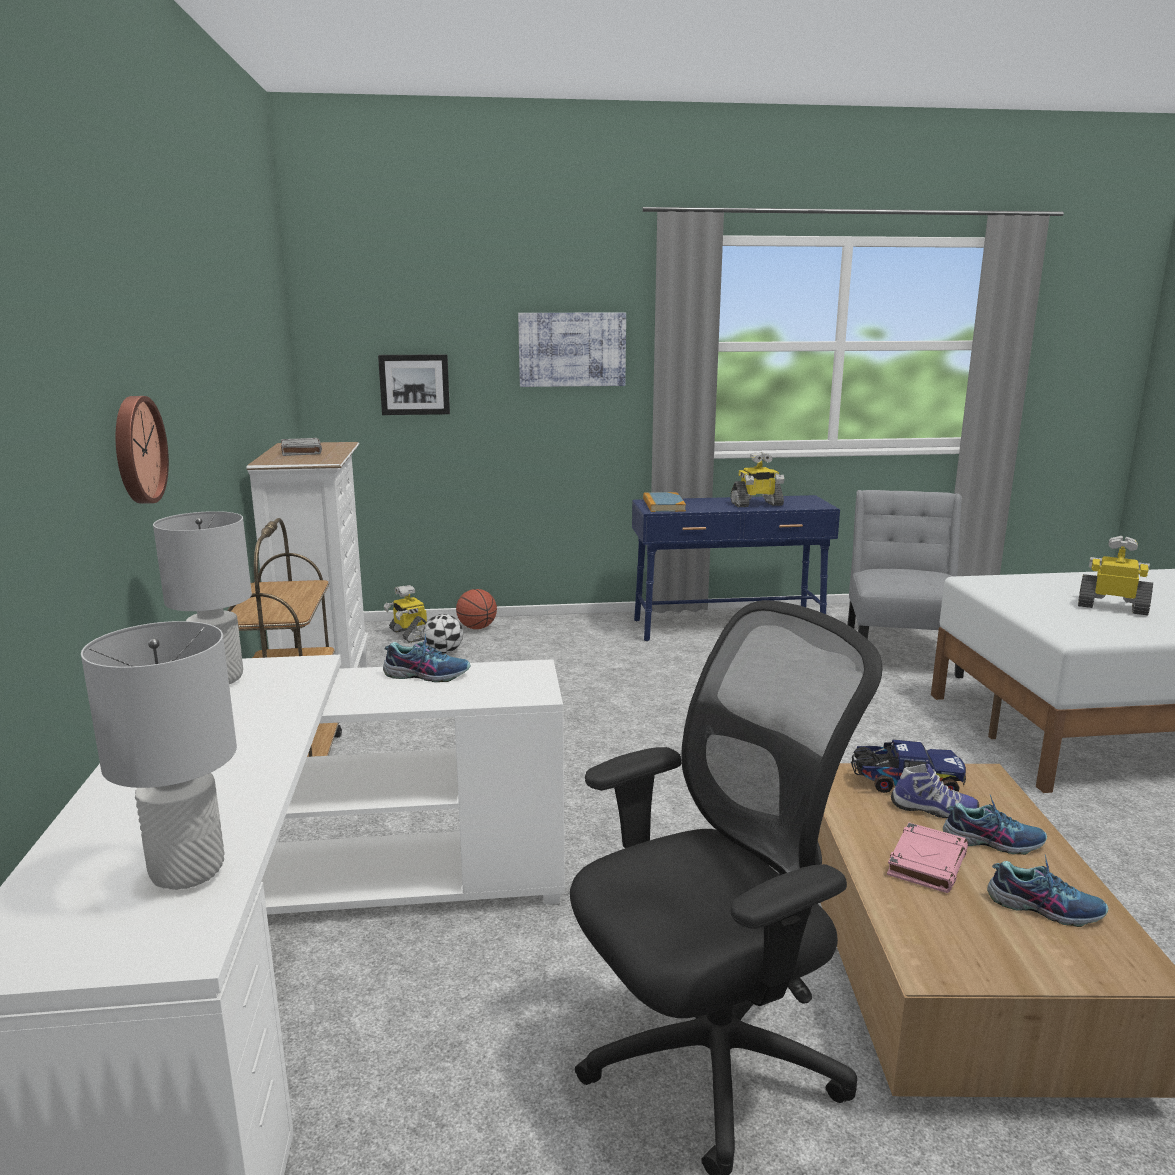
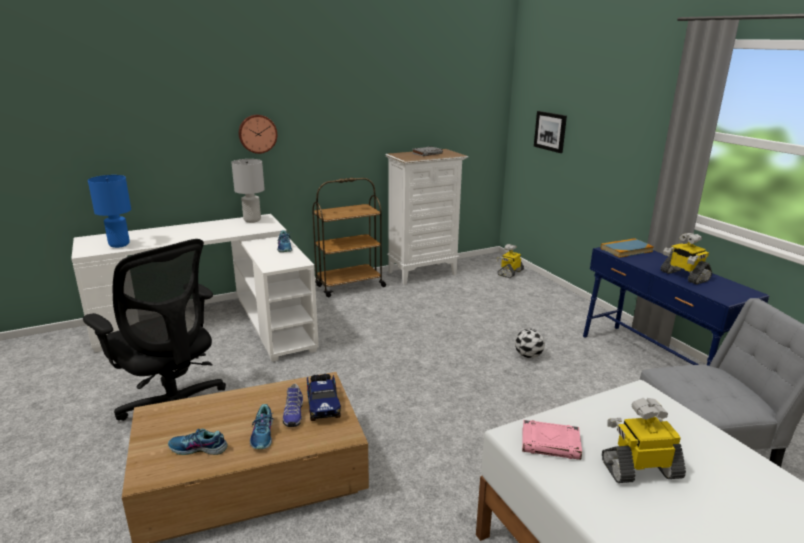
camera: 70 degrees right, 5 degrees up
grey table lamp [81,621,237,890] -> blue table lamp [88,175,131,248]
football [423,614,463,654] -> football moved to [515,329,545,358]
basketball [456,589,497,629] -> none
picture [518,313,626,387] -> none
pink book [887,822,968,893] -> pink book moved to [522,420,582,460]
shoe [987,855,1108,927] -> shoe turned 90 degrees clockwise [168,429,228,455]
toy robot [1078,536,1153,615] -> toy robot turned 105 degrees counterclockwise [602,398,686,483]

